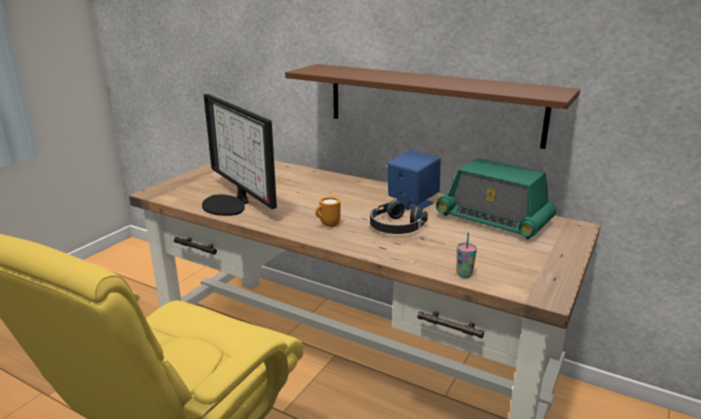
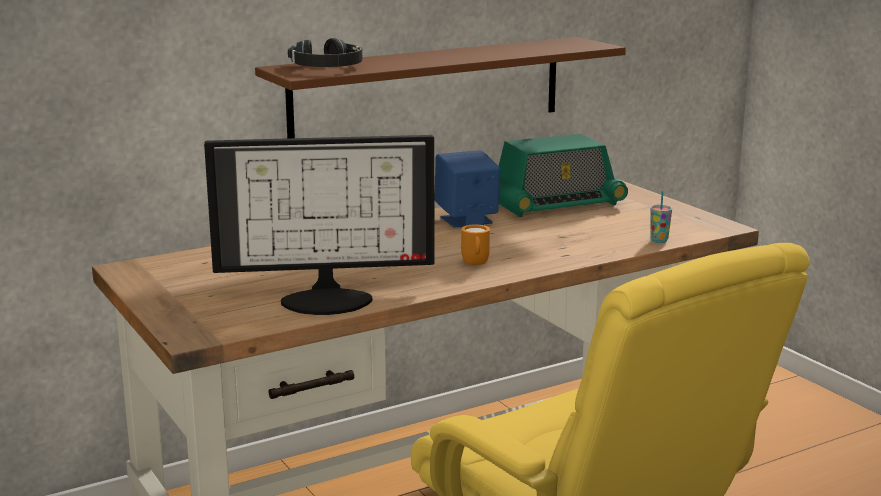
camera: 60 degrees left, 5 degrees down
black headphones [370,201,428,234] -> black headphones moved to [288,38,362,67]

